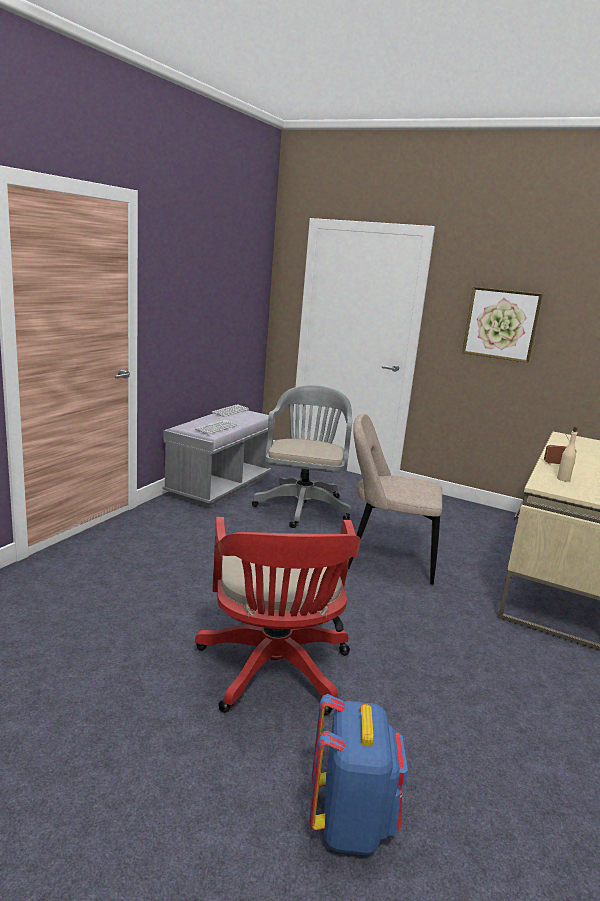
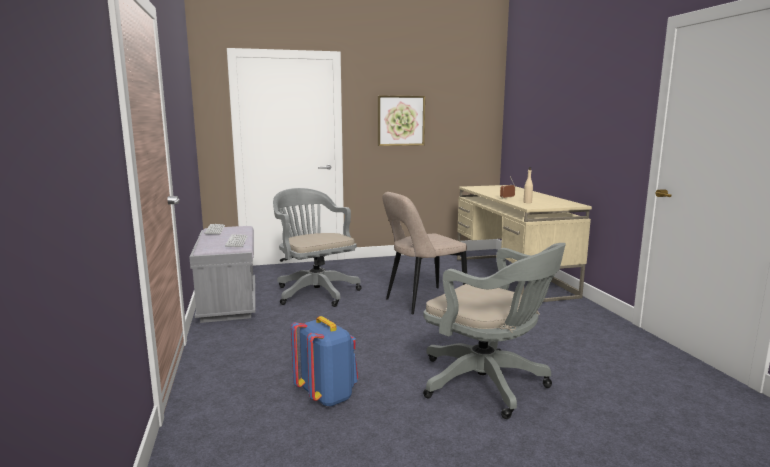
camera: 40 degrees left, 5 degrees down
red office chair [195,517,361,715] -> grey office chair [423,243,566,419]
blue backpack [309,694,408,855] -> blue backpack moved to [291,316,358,407]

